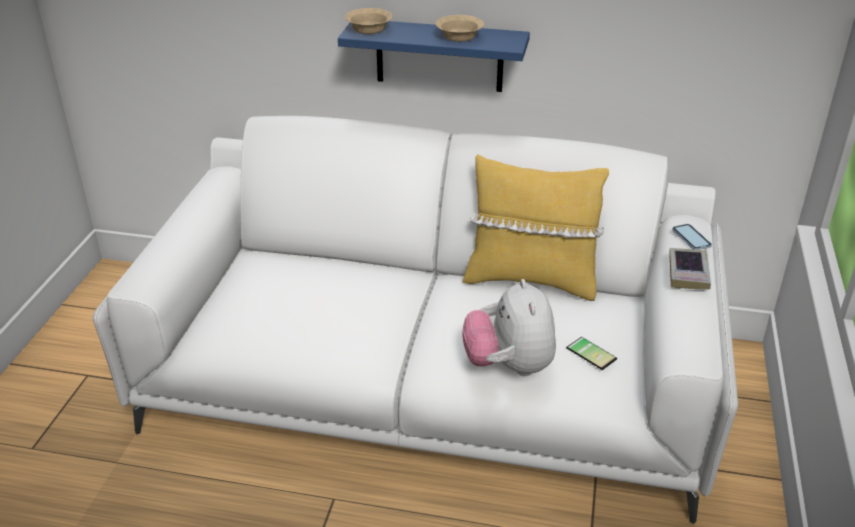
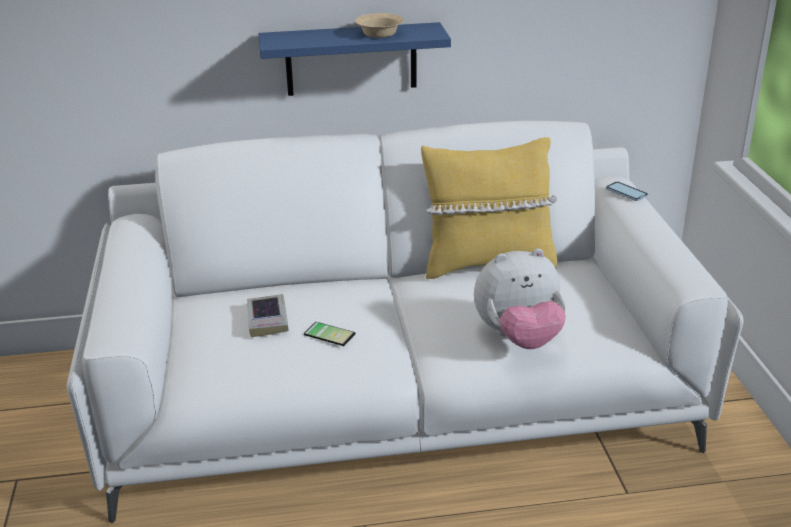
camera: 20 degrees left, 5 degrees down
beige bowl [345,8,393,34] -> none
plush toy [462,279,556,376] -> plush toy turned 75 degrees counterclockwise [474,249,566,349]
phone [566,337,617,370] -> phone moved to [304,322,356,346]
book [669,248,711,289] -> book moved to [247,294,289,337]

